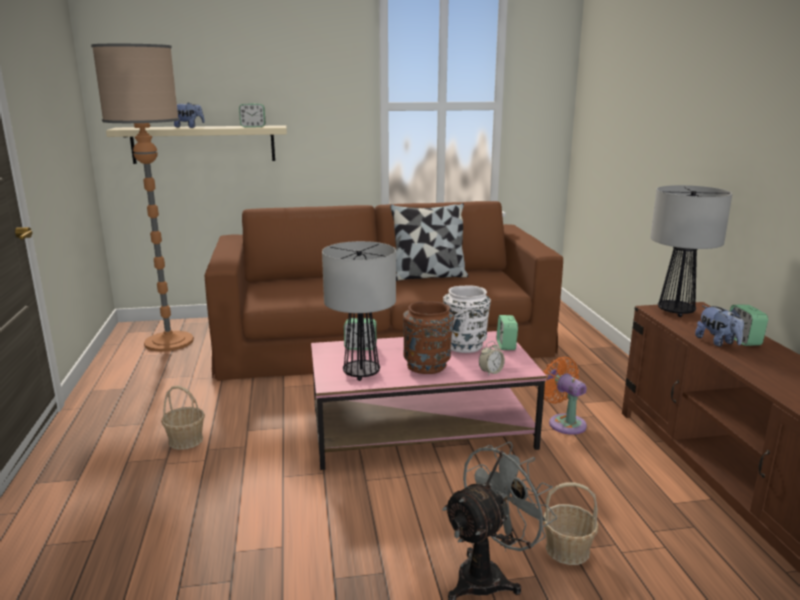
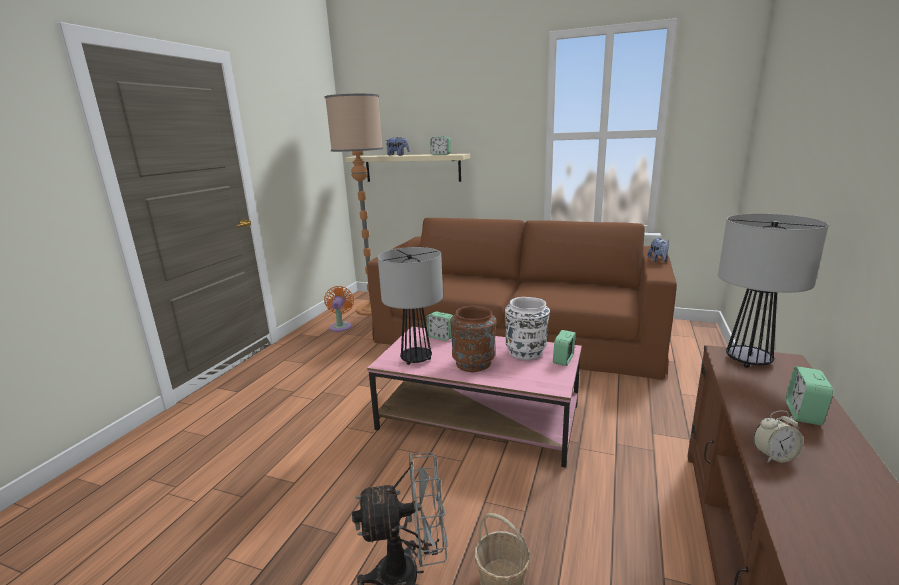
camera: 30 degrees right, 0 degrees up
basket [161,386,205,450] -> none
pillow [390,203,468,281] -> none
alarm clock [479,341,505,376] -> alarm clock moved to [753,410,803,463]
orange fan [543,357,587,435] -> orange fan moved to [324,286,354,332]
plush toy [695,306,744,347] -> plush toy moved to [647,238,669,262]

